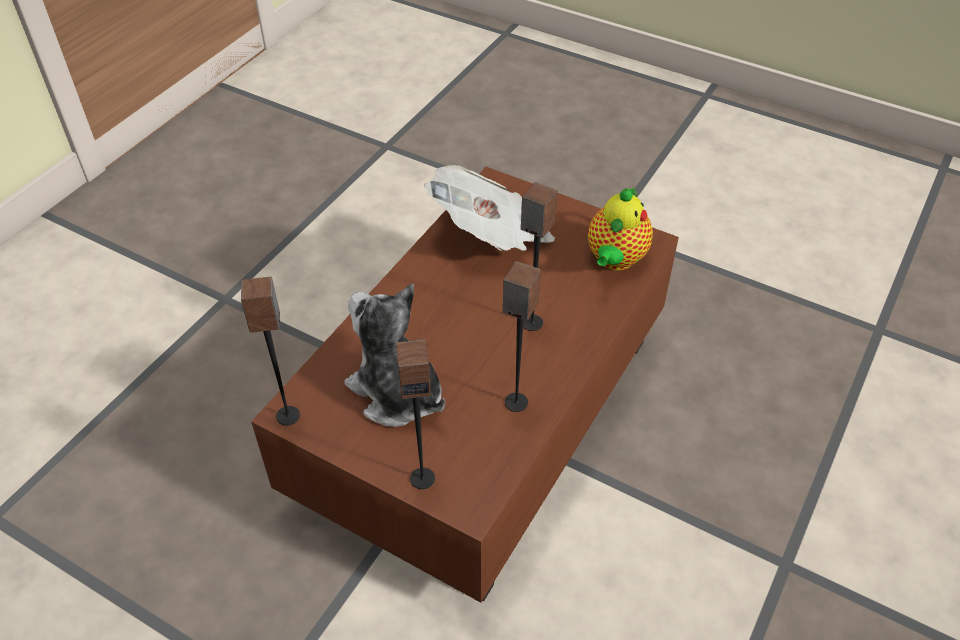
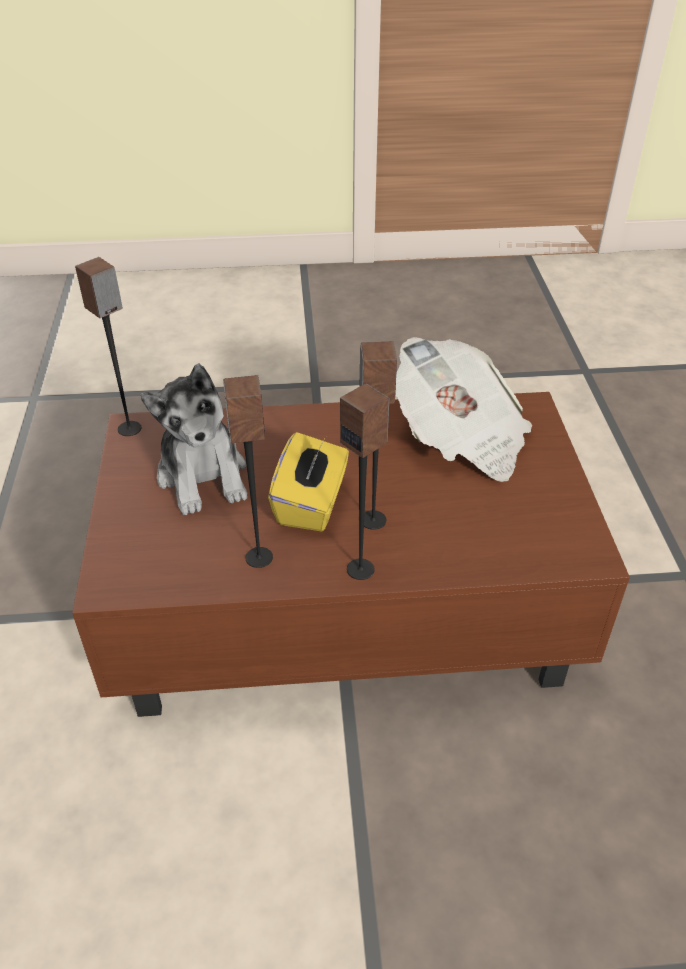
camera: 55 degrees right, 5 degrees down
plush toy [344,283,445,427] -> plush toy turned 150 degrees clockwise [141,363,247,515]
speaker [396,340,435,489] -> speaker moved to [340,384,389,580]
teapot [588,187,653,270] -> none
none -> yellow tissue box [268,432,349,532]

